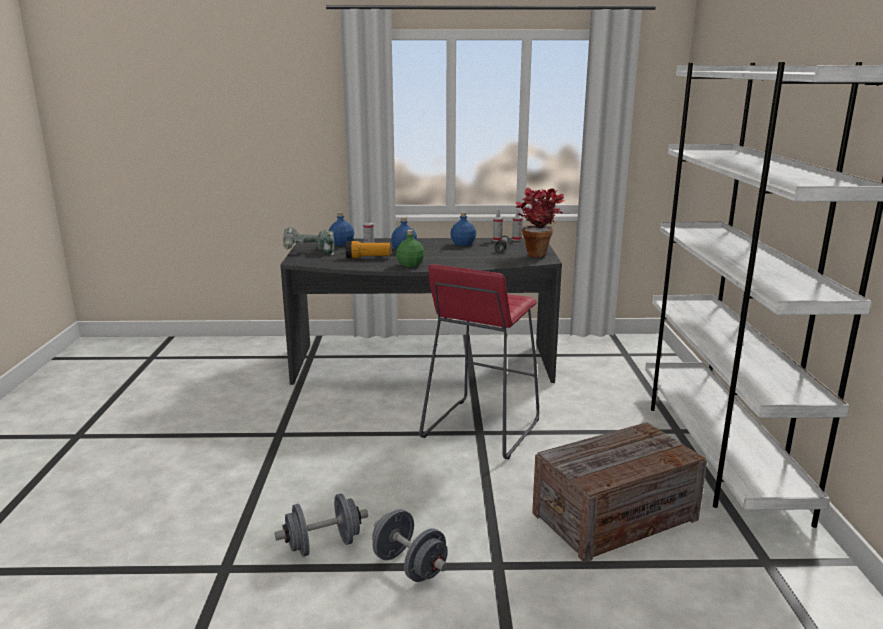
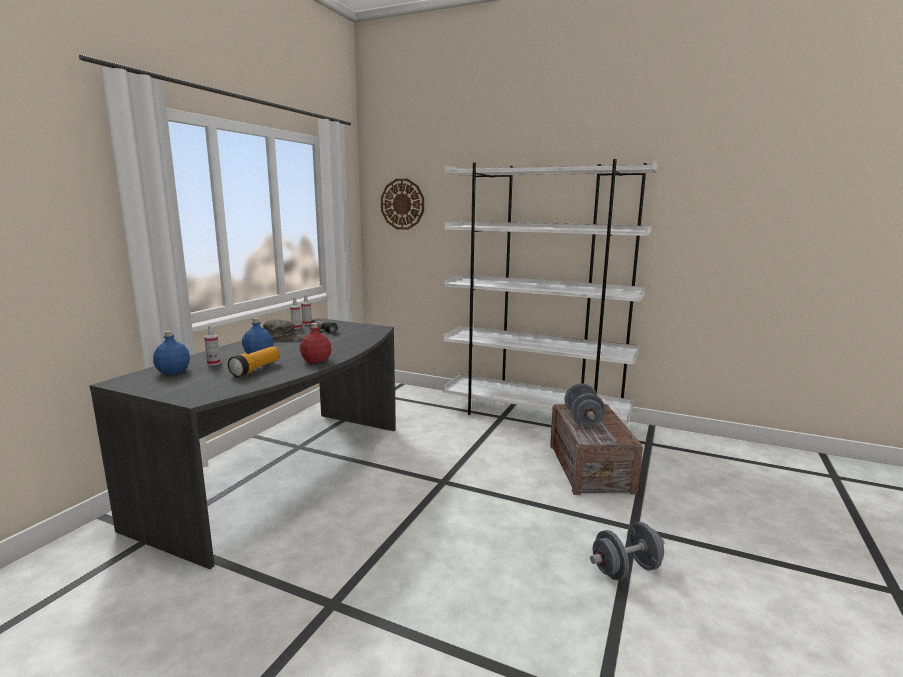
camera: 65 degrees left, 5 degrees down
grey dumbbell [275,493,368,557] -> grey dumbbell moved to [564,383,606,427]
power drill [283,227,335,255] -> none
green bottle [396,230,425,267] -> red bottle [300,323,332,363]
red stool [419,264,539,459] -> none
blue bottle [450,212,476,246] -> green cap [263,319,305,341]
potted plant [516,187,565,258] -> none
none -> wall clock [381,179,424,230]

